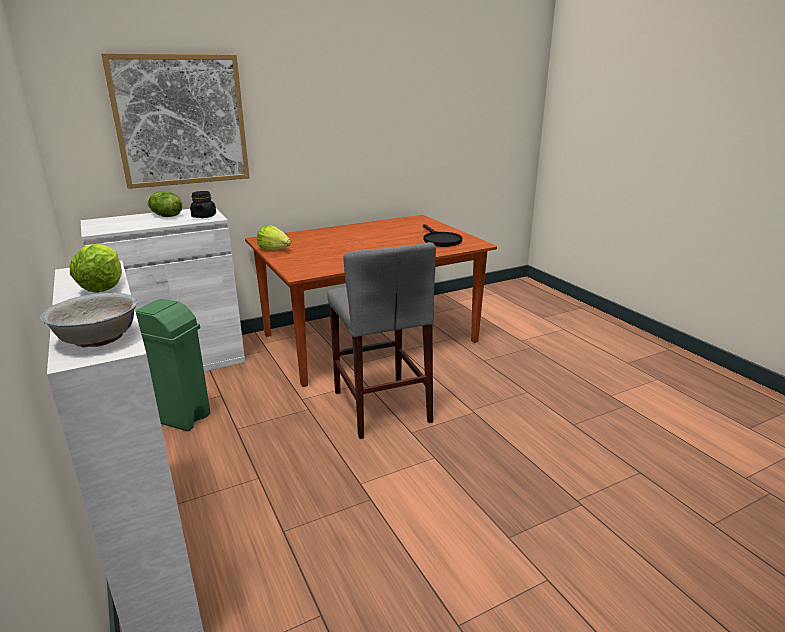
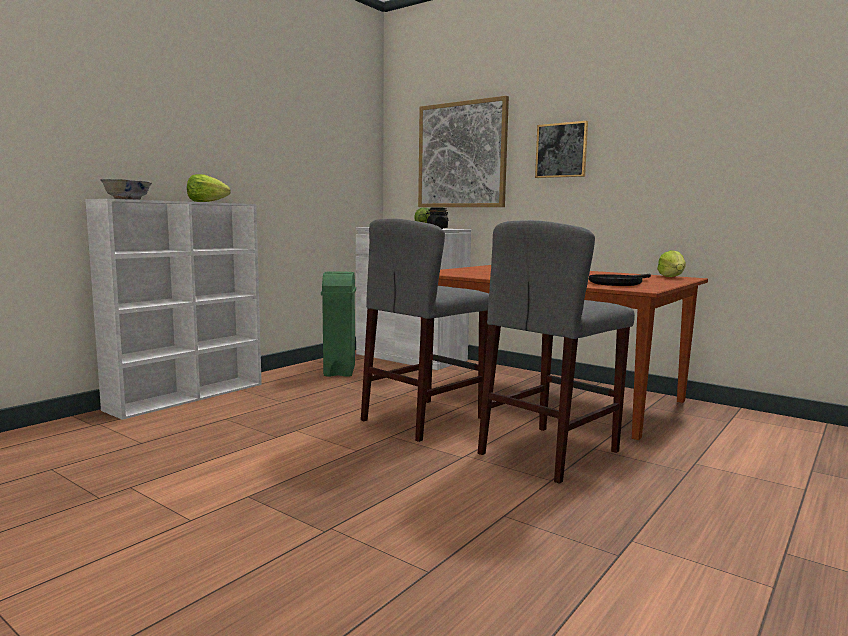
camera: 65 degrees right, 15 degrees down
lettuce [257,225,291,251] -> lettuce moved to [657,250,686,277]
none -> grey stool [478,220,635,484]
none -> picture [535,121,588,178]

